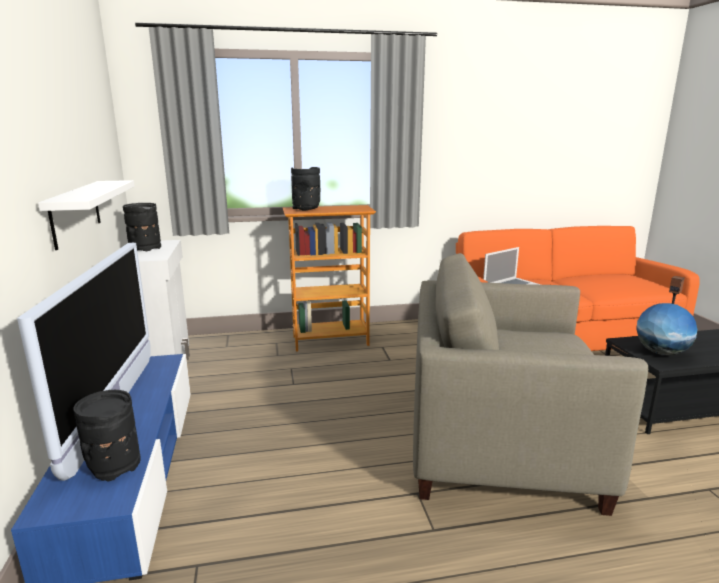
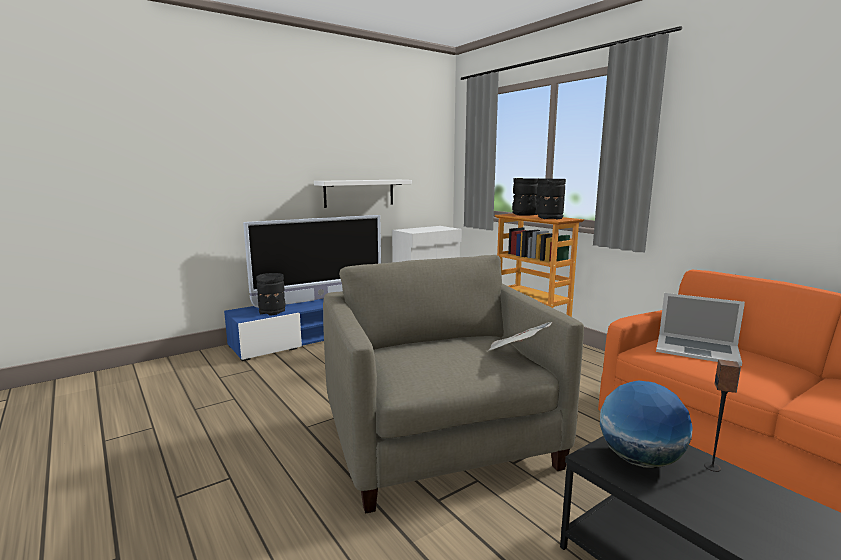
camera: 65 degrees right, 5 degrees down
black vase [123,203,161,251] -> black vase moved to [536,179,566,219]
none -> newspaper [488,322,552,351]

